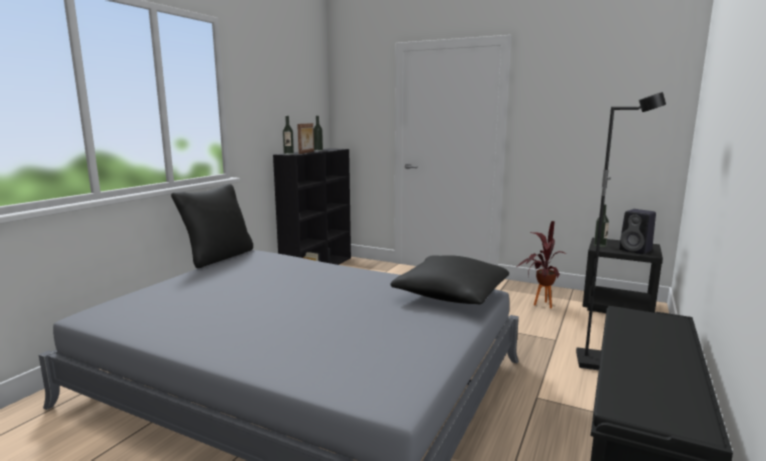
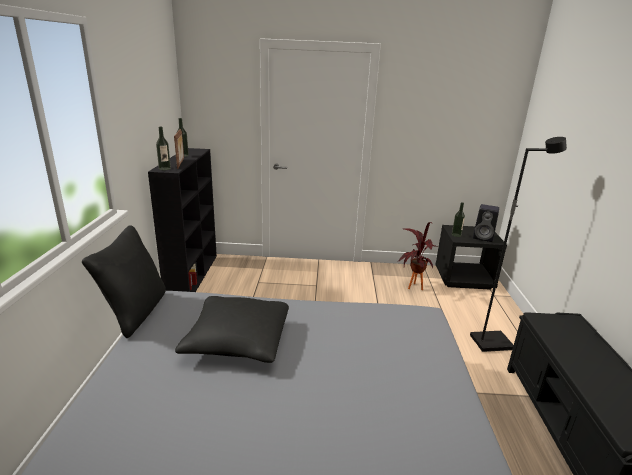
camera: 25 degrees left, 10 degrees up
black pillow [391,255,509,305] -> black pillow moved to [175,296,289,363]

